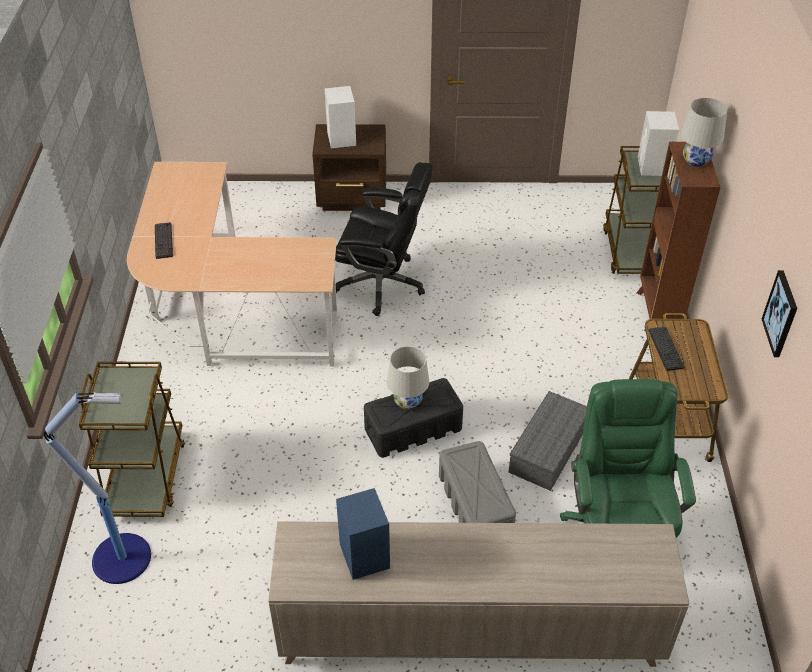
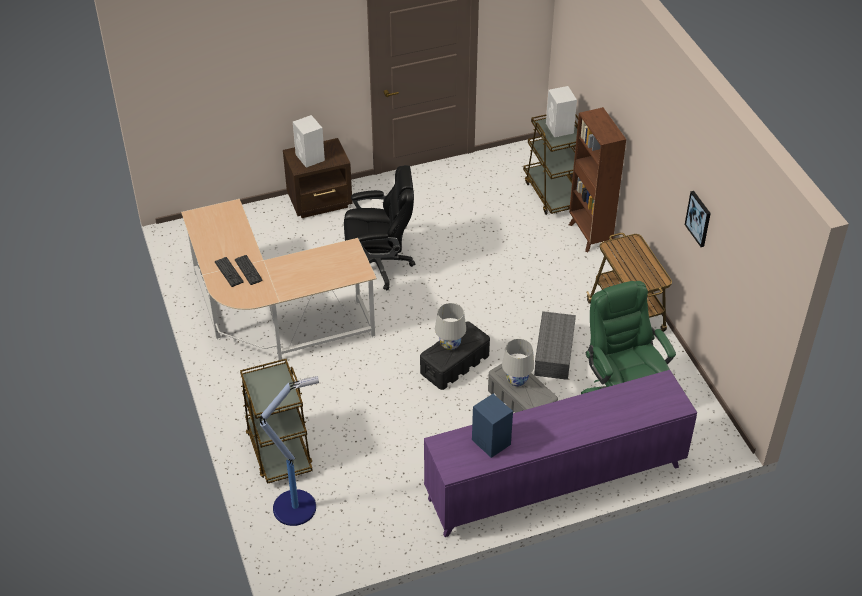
camera: 20 degrees left, 0 degrees up
beige cabinet [268,521,689,667] -> purple cabinet [424,370,697,537]
keyboard [648,327,684,371] -> keyboard moved to [235,255,263,285]
white table lamp [681,98,727,167] -> white table lamp moved to [502,339,534,386]

